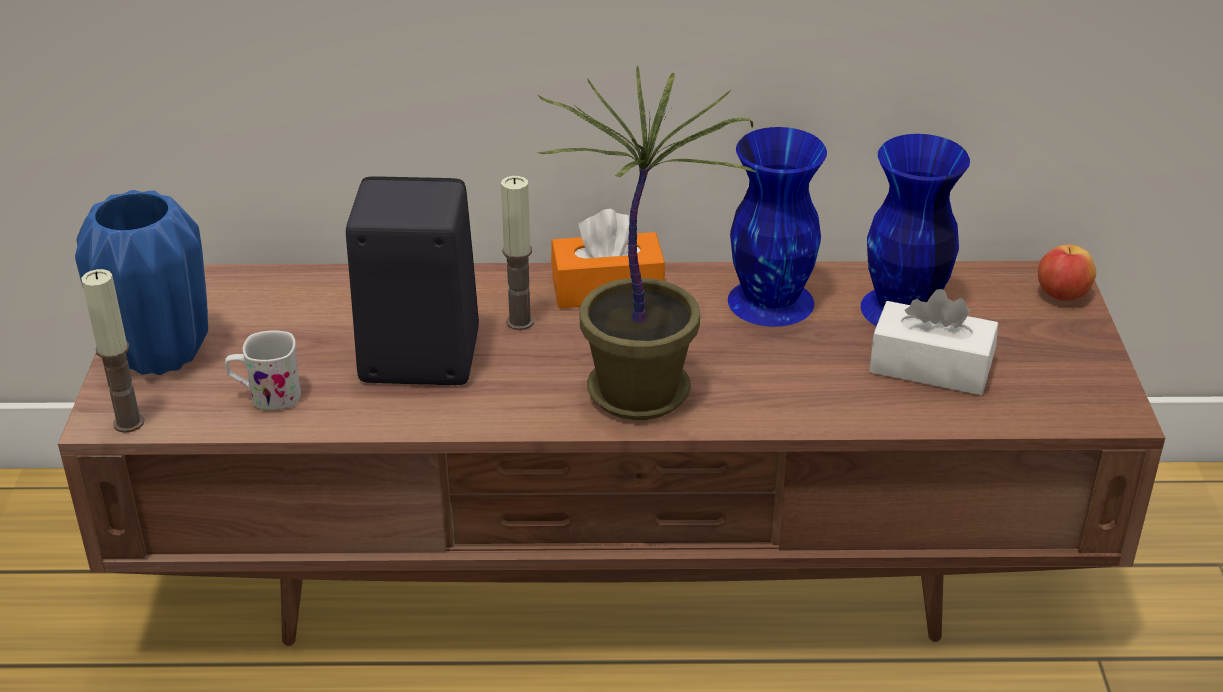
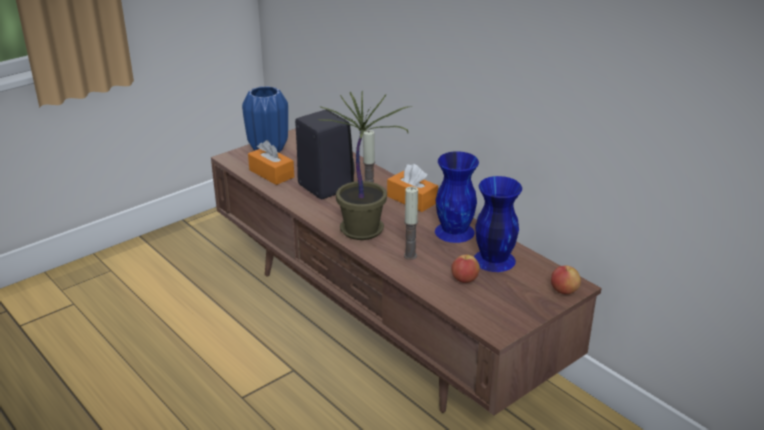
camera: 50 degrees right, 5 degrees down
candle [81,269,144,433] -> candle moved to [404,187,418,260]
white mug [225,330,301,410] -> orange tissue box [248,140,294,185]
white tissue box [869,289,998,395] -> apple [451,254,480,283]

